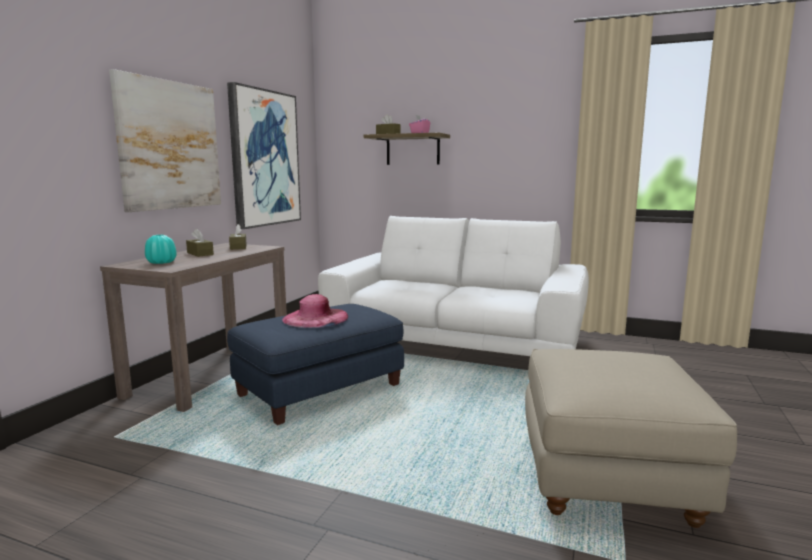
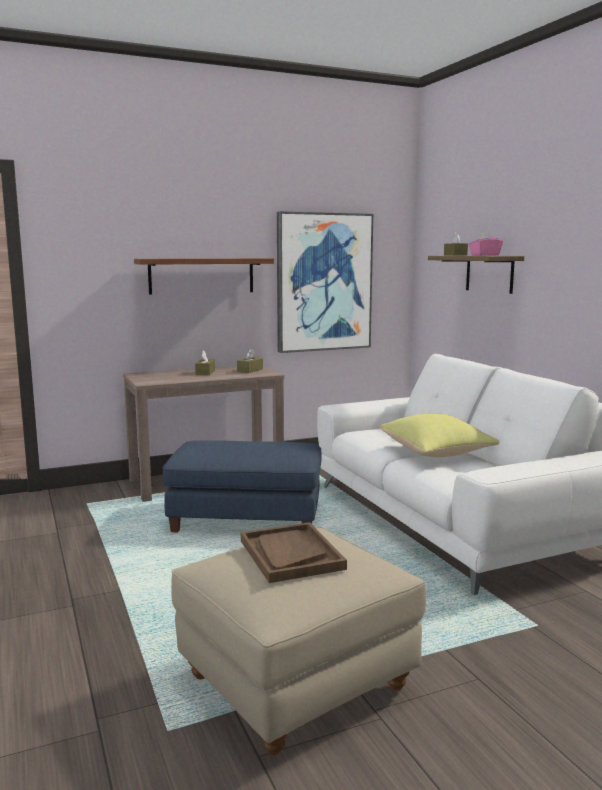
camera: 45 degrees right, 0 degrees up
picture [109,69,221,212] -> shelf [134,258,274,295]
turquoise vase [145,235,177,264] -> none
pink hat [282,294,348,328] -> none
none -> brown tray [241,522,347,583]
none -> yellow pillow [380,413,499,457]

